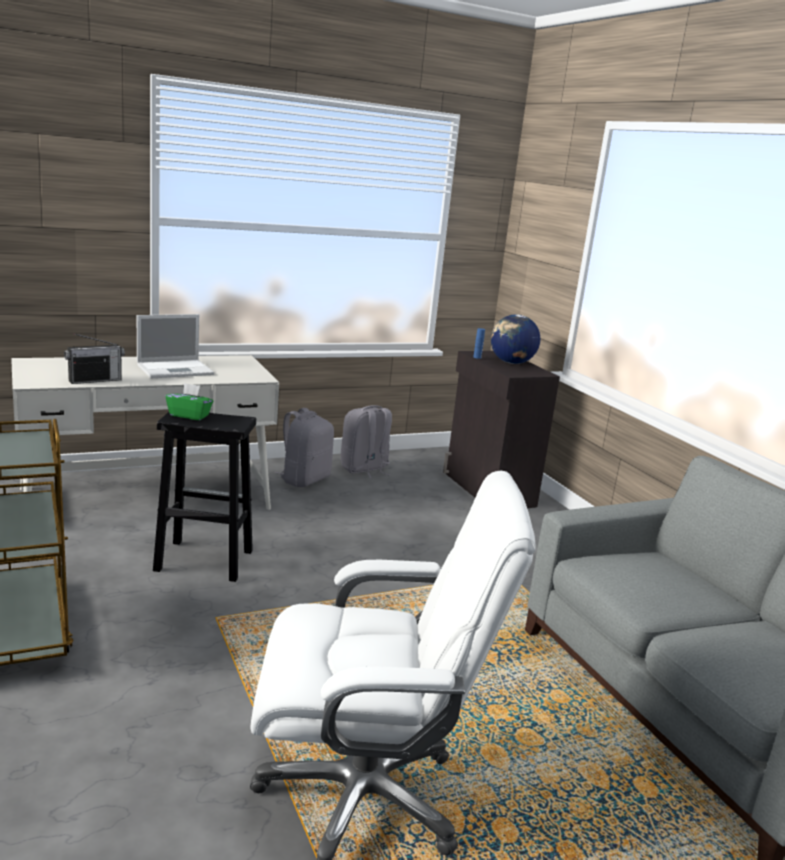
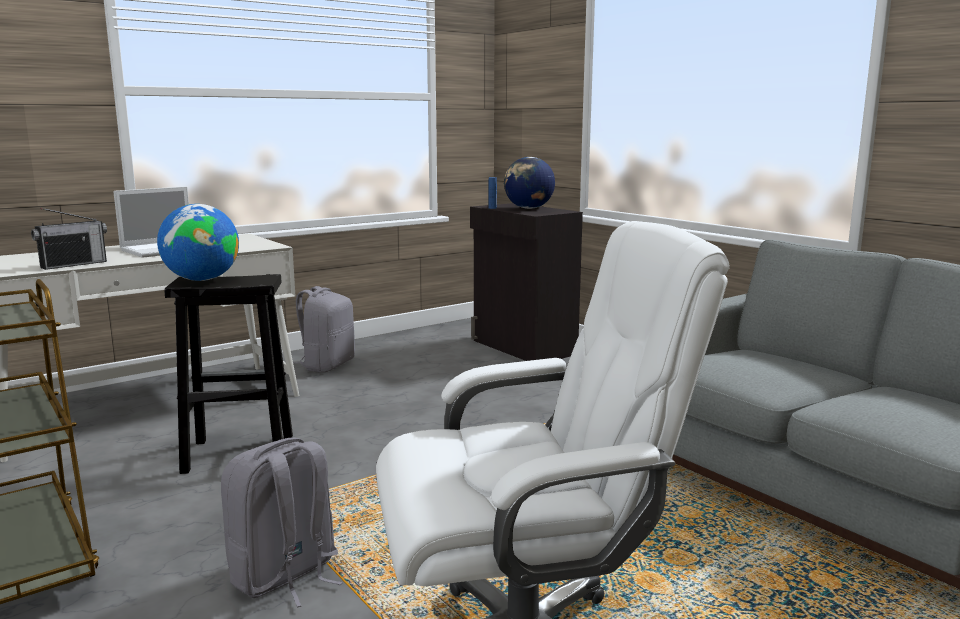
camera: 10 degrees left, 5 degrees down
green tissue box [166,383,213,420] -> globe [157,204,239,281]
grey backpack [341,405,392,479] -> grey backpack moved to [221,437,343,608]

